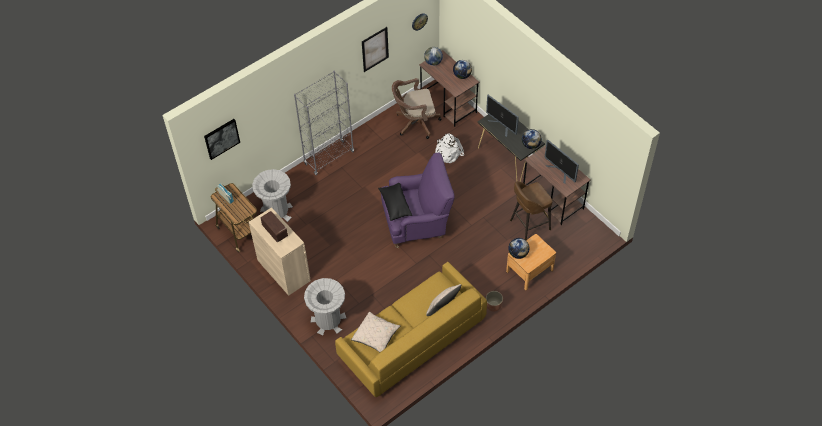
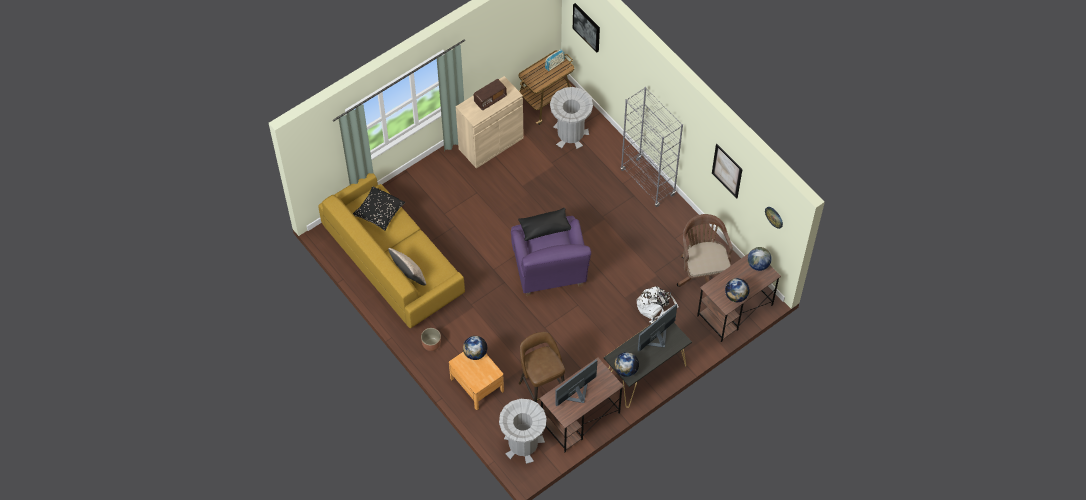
camera: 90 degrees right, 5 degrees up
grey trash can [304,278,346,335] -> grey trash can moved to [499,399,547,464]
beige pillow [351,312,400,352] -> black pillow [353,186,405,231]

